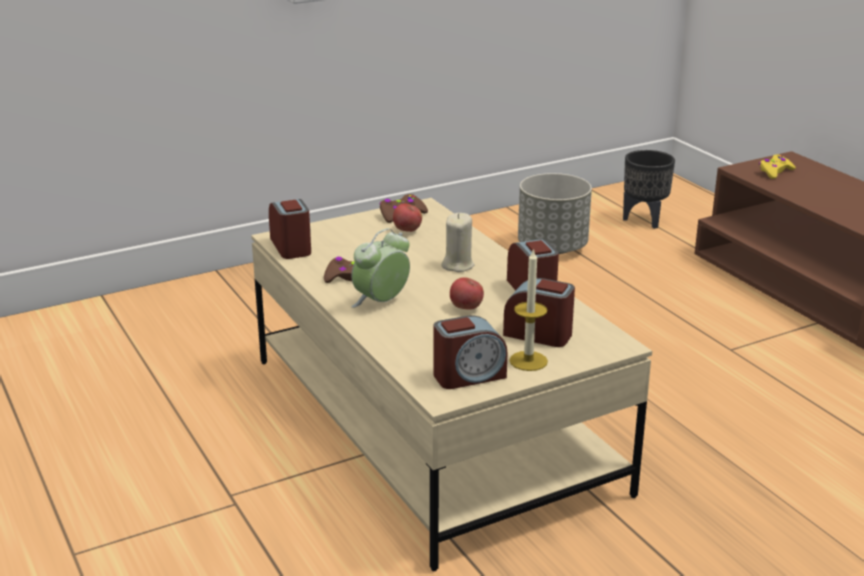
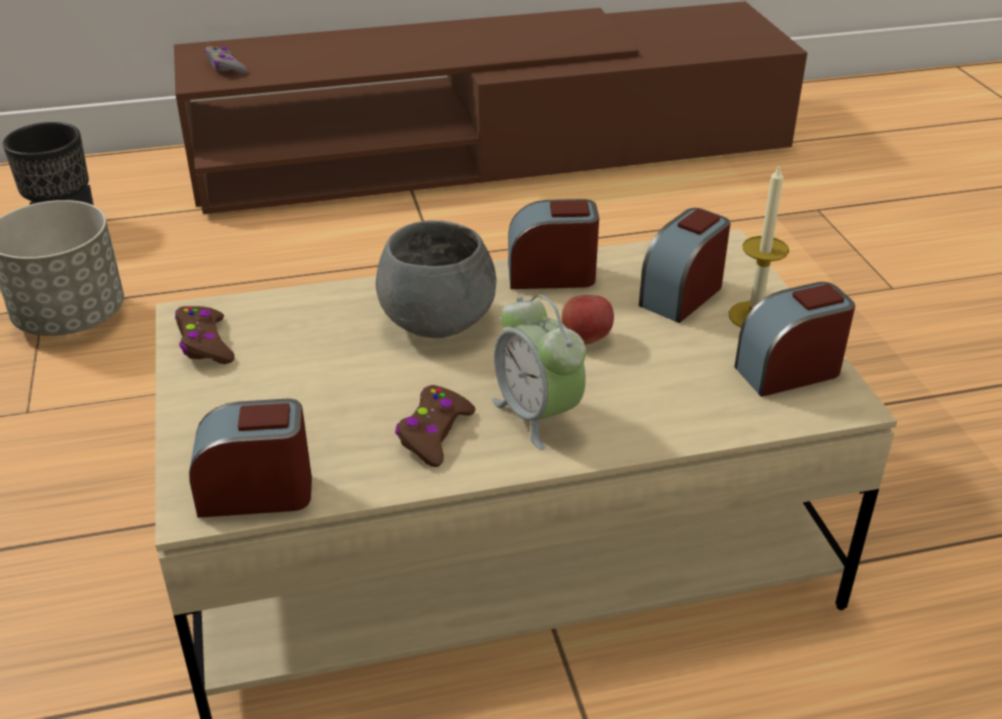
camera: 75 degrees left, 10 degrees up
apple [393,203,422,232] -> none
alarm clock [433,315,507,389] -> alarm clock turned 105 degrees counterclockwise [734,282,855,397]
beige candle [441,213,475,272] -> grey bowl [376,220,496,338]
yellow game controller [759,154,796,179] -> grey game controller [205,46,247,74]

